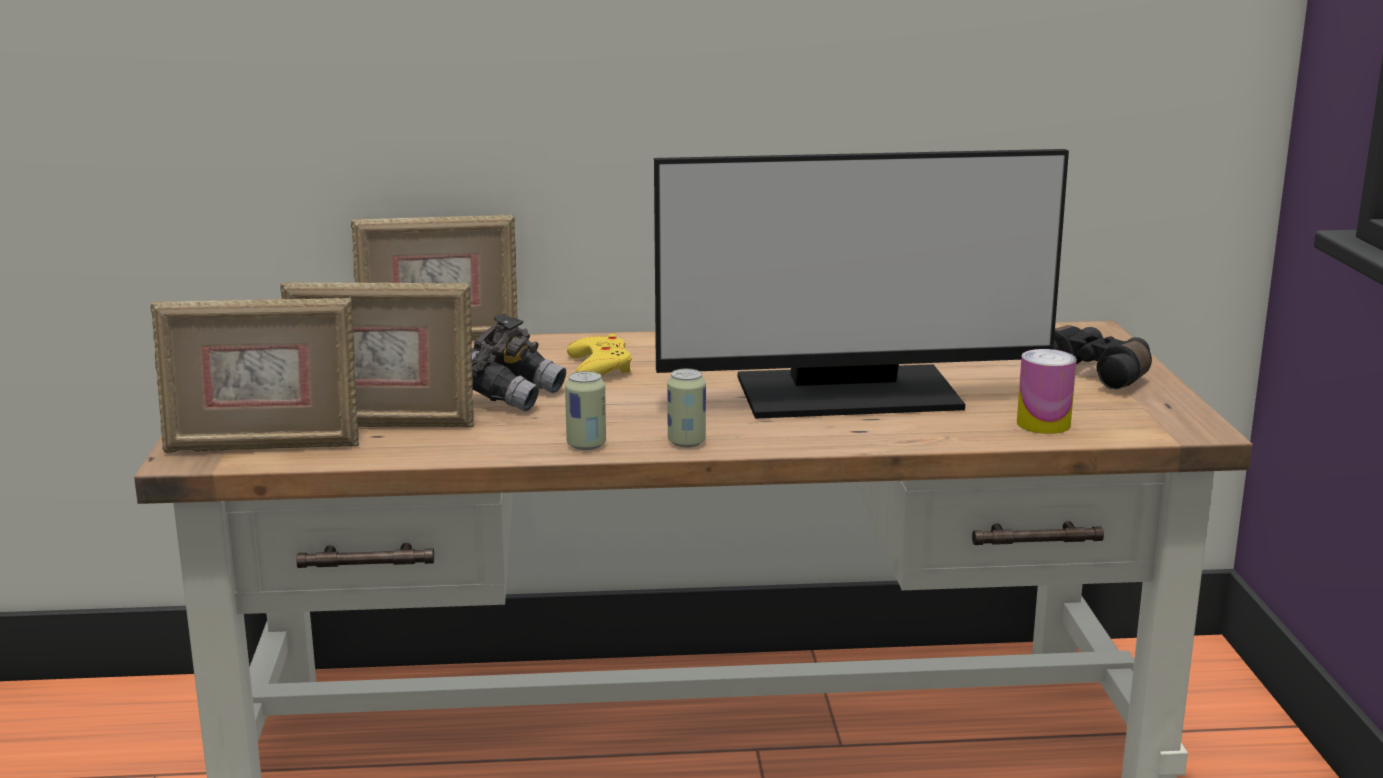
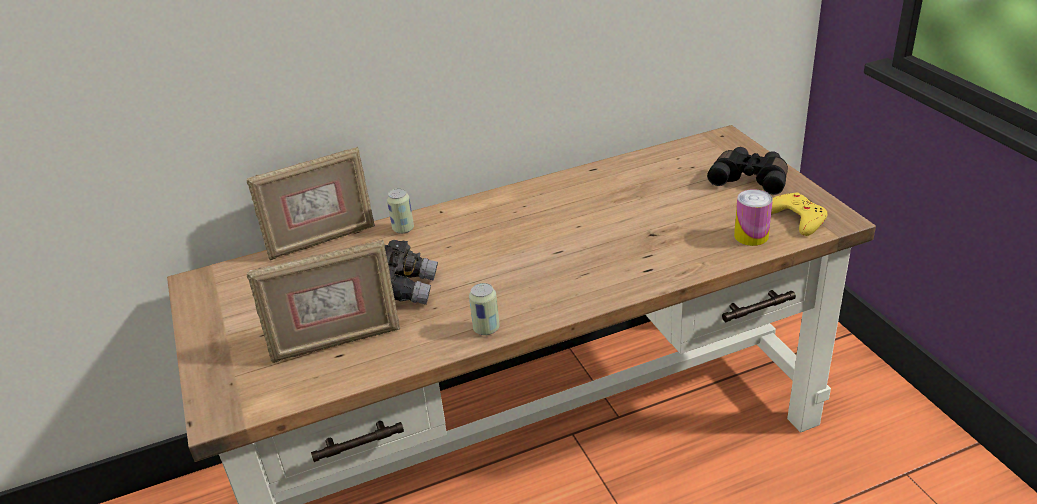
camera: 15 degrees left, 15 degrees up
picture frame [151,297,359,453] -> none
yellow game controller [567,334,632,376] -> yellow game controller moved to [771,192,828,236]
monitor [654,149,1069,419] -> none
can [667,369,706,448] -> can moved to [387,189,414,234]

